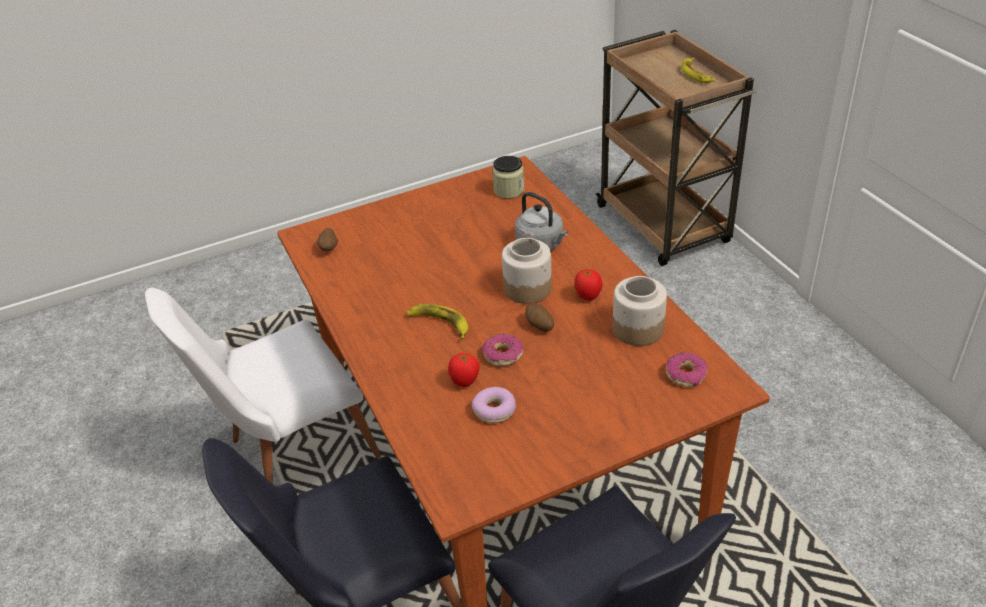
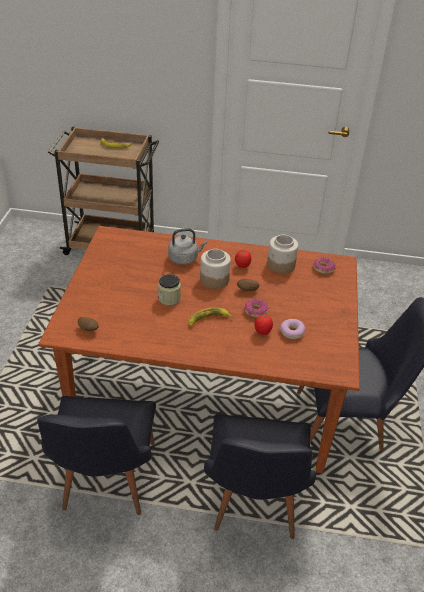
camera: 60 degrees left, 0 degrees up
white chair [145,288,381,484] -> black chair [37,396,156,515]
jar [493,156,524,199] -> jar moved to [158,274,181,305]

